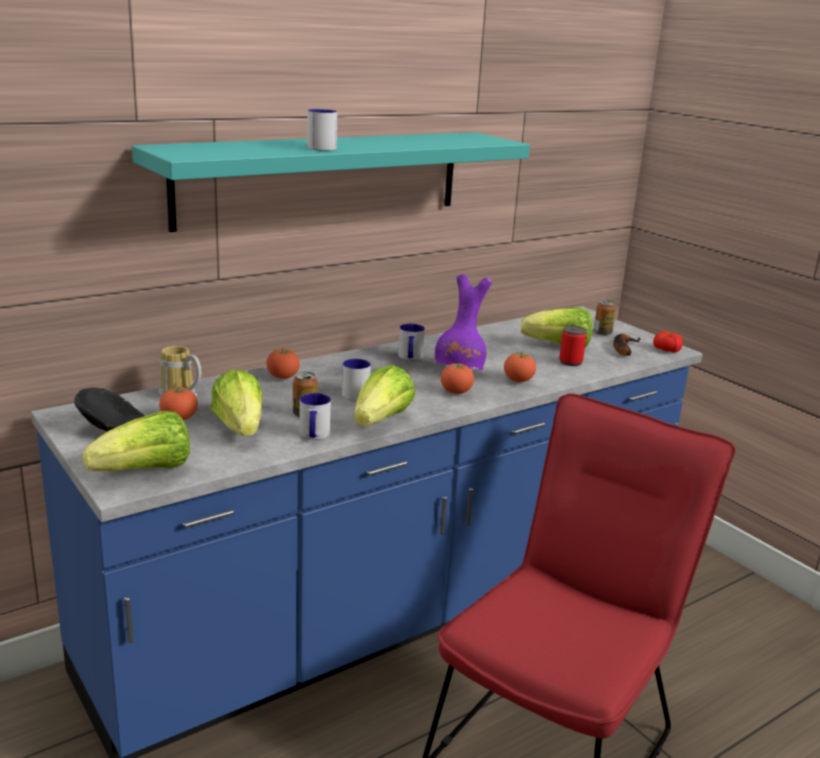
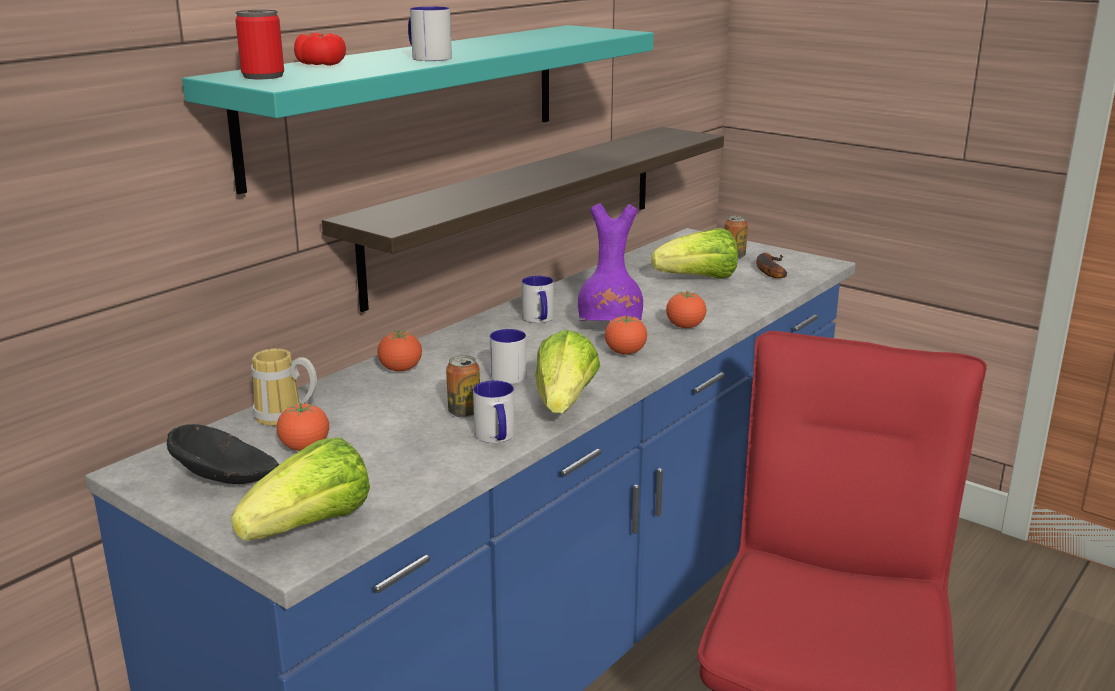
camera: 15 degrees left, 0 degrees up
lettuce [210,370,263,436] -> none
can [559,326,587,366] -> can moved to [235,10,284,79]
tomato [653,331,683,352] -> tomato moved to [294,33,346,66]
none -> shelf [322,127,724,312]

